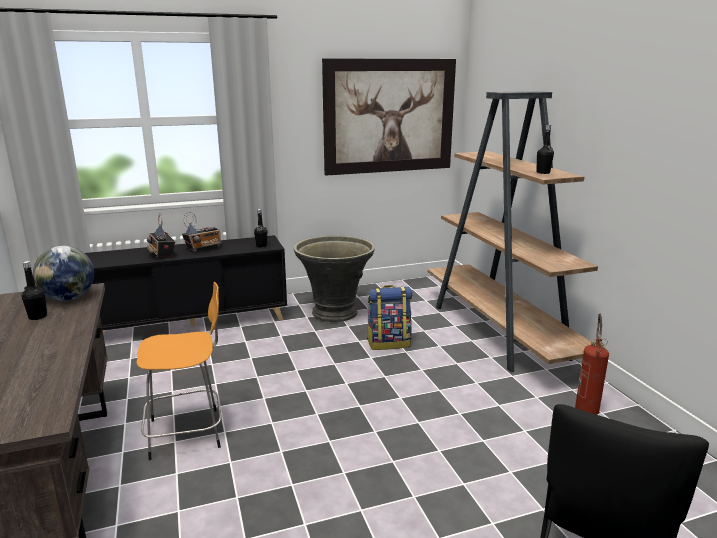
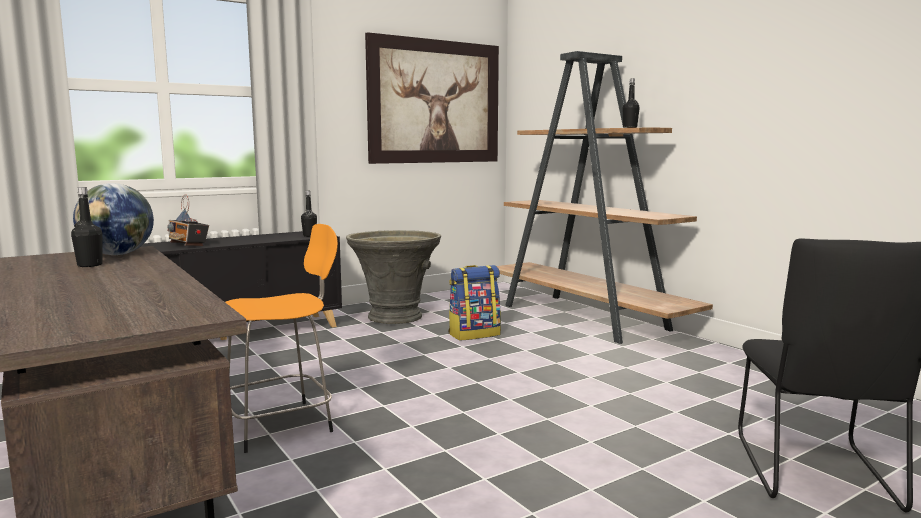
camera: 15 degrees left, 10 degrees down
radio [182,212,221,251] -> none
fire extinguisher [575,313,609,415] -> none

